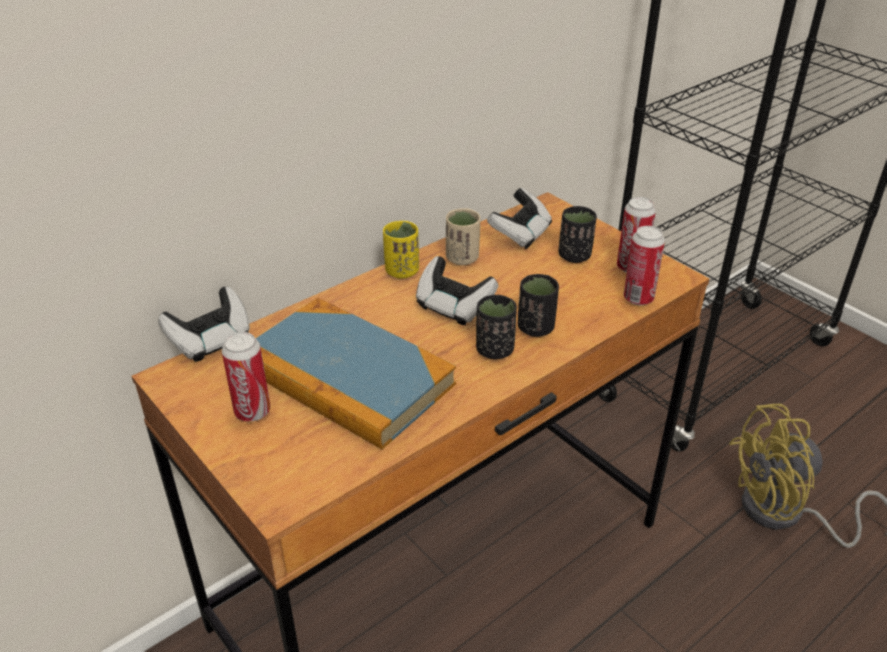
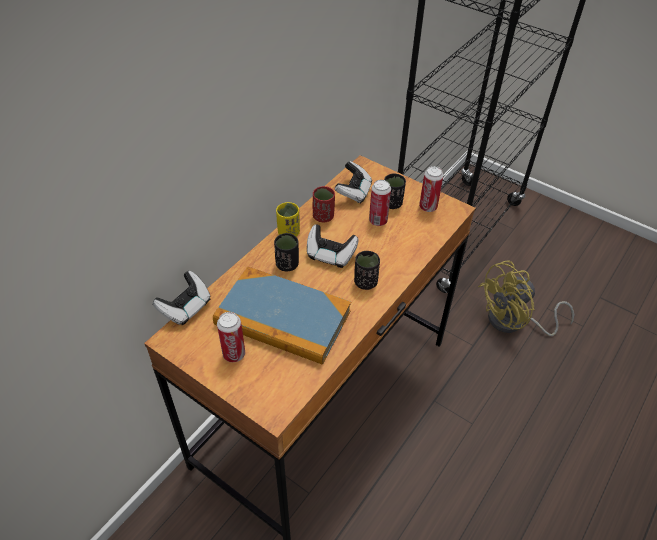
camera: 15 degrees left, 10 degrees up
beige cup [446,208,480,265] -> red cup [313,186,335,222]
black cup [518,274,559,337] -> black cup moved to [274,233,299,272]
can [623,226,665,305] -> can moved to [369,180,391,226]

